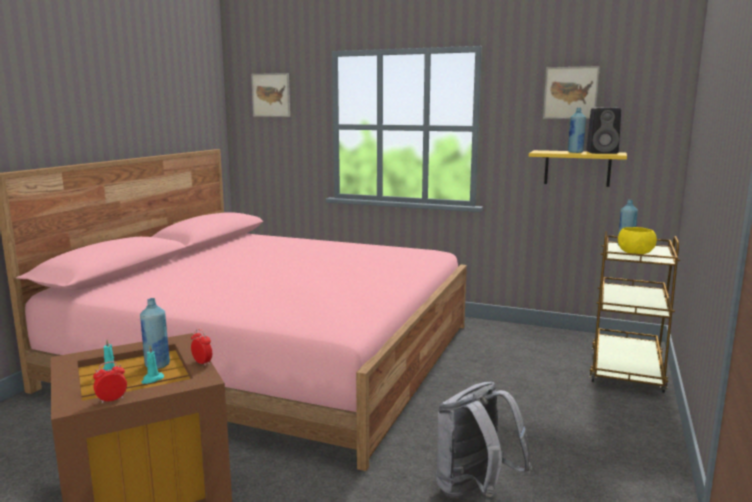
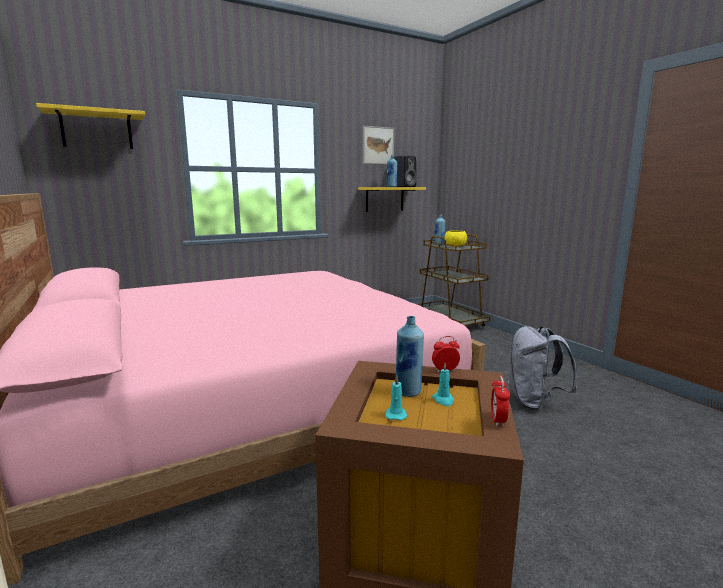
camera: 50 degrees left, 0 degrees up
picture [251,73,290,117] -> yellow shelf [36,103,145,149]

